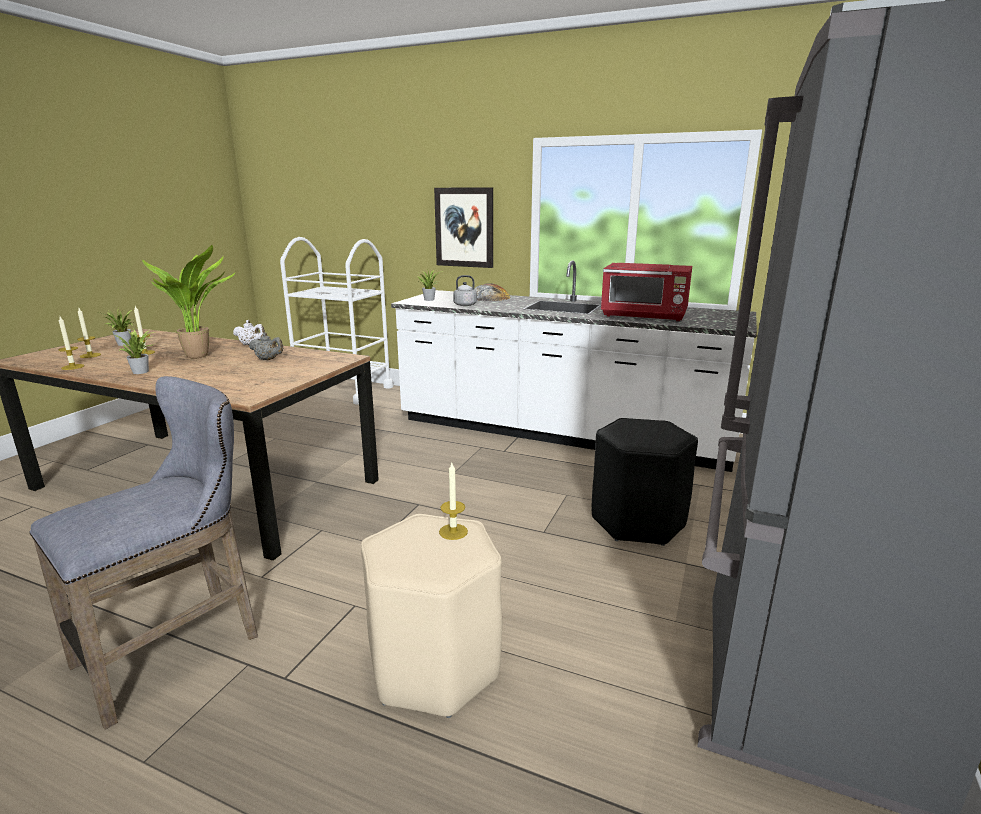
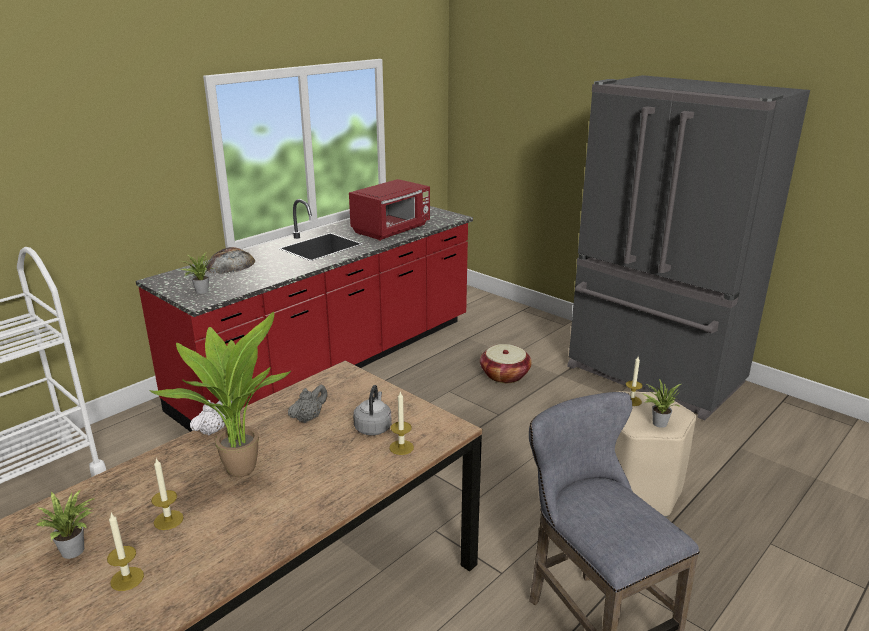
camera: 70 degrees left, 5 degrees up
candle [58,316,84,370] -> candle moved to [389,392,414,455]
potted plant [115,330,155,374] -> potted plant moved to [642,379,681,428]
white counter [391,260,757,472] -> red counter [136,199,473,432]
picture [434,187,493,268] -> none
grey kettle [453,275,484,306] -> grey kettle moved to [353,385,391,436]
black stool [592,418,698,546] -> basket [480,344,532,383]

